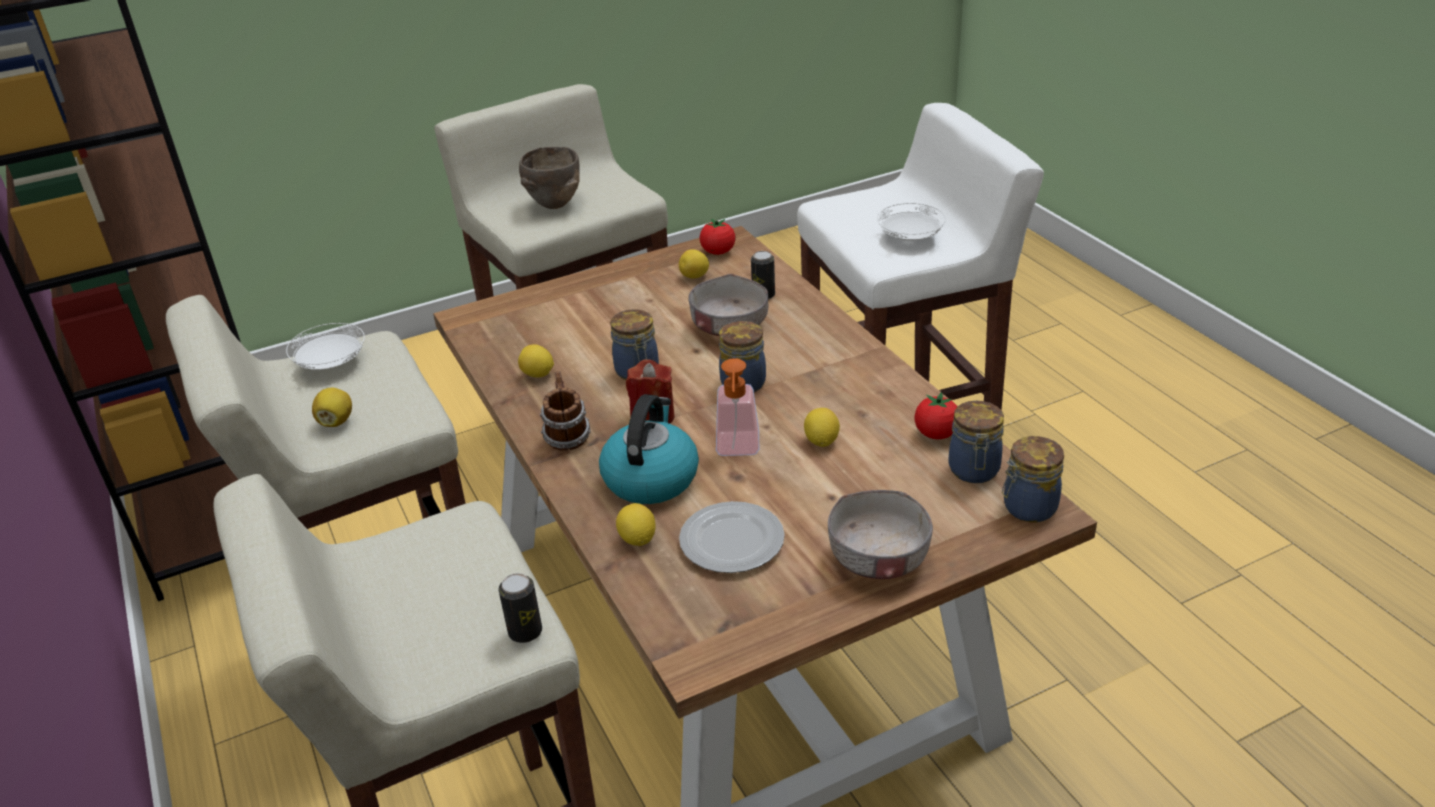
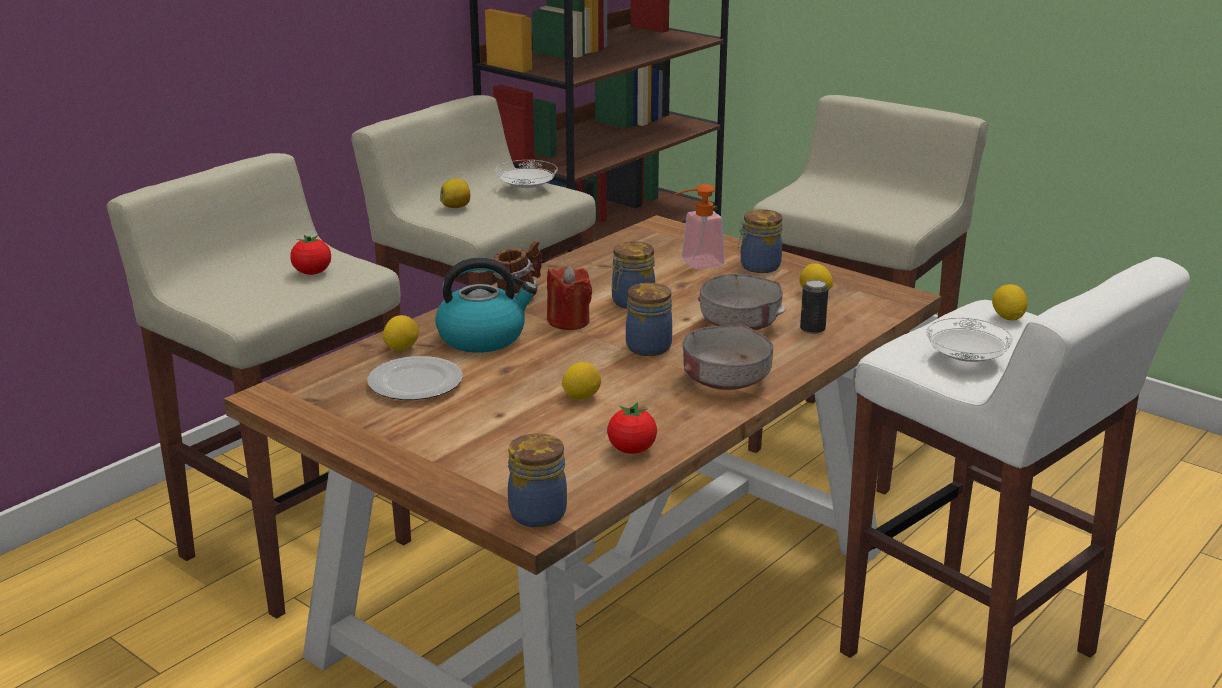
camera: 65 degrees right, 10 degrees down
can [499,573,542,643] -> none
lemon [518,344,554,378] -> lemon moved to [992,284,1027,321]
brown bowl [519,147,580,209] -> none
tomato [700,218,736,255] -> tomato moved to [290,235,331,275]
soap dispenser [716,358,759,456] -> soap dispenser moved to [674,184,725,269]
grey bowl [828,490,933,579] -> grey bowl moved to [682,324,773,390]
jar [948,401,1004,483] -> jar moved to [738,209,782,273]

